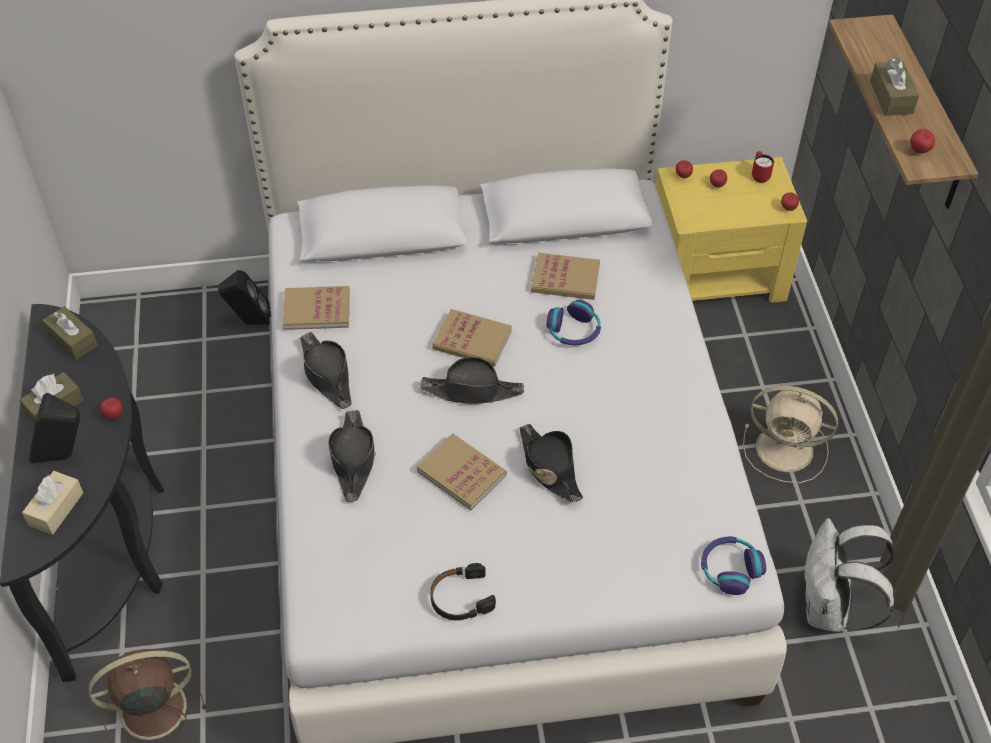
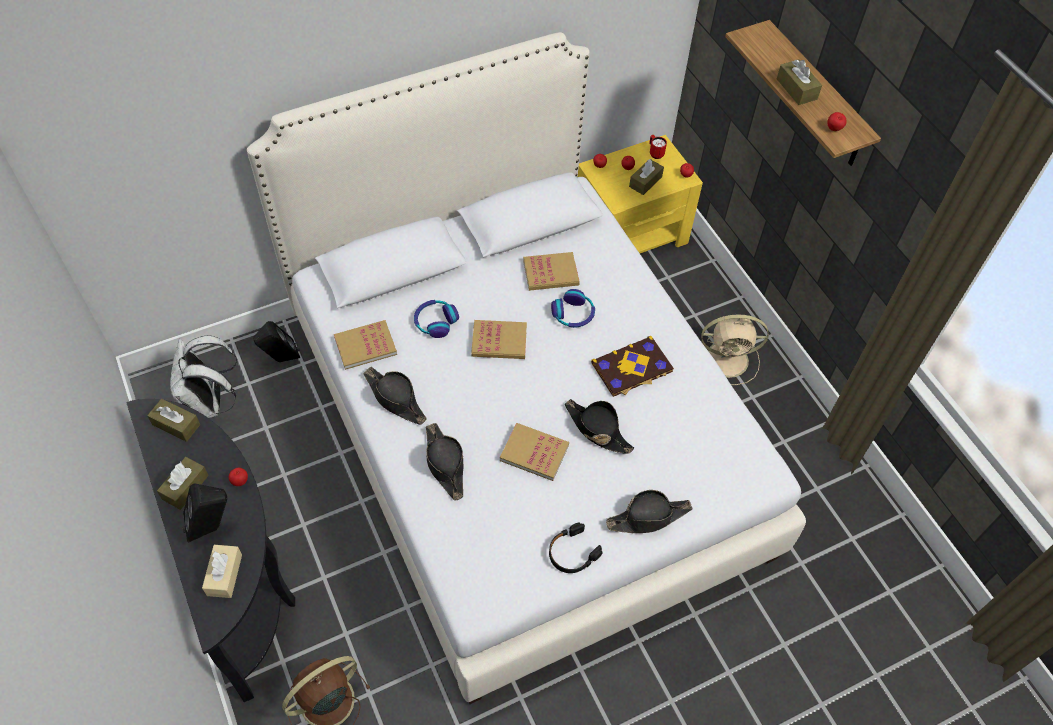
camera: 20 degrees left, 5 degrees up
black hat [421,357,524,404] -> black hat moved to [606,490,693,533]
headphones [701,536,766,595] -> headphones moved to [414,300,459,338]
white backpack [802,518,894,632] -> white backpack moved to [170,335,237,418]
none -> book [591,336,674,397]
none -> brown tissue box [629,159,664,195]

